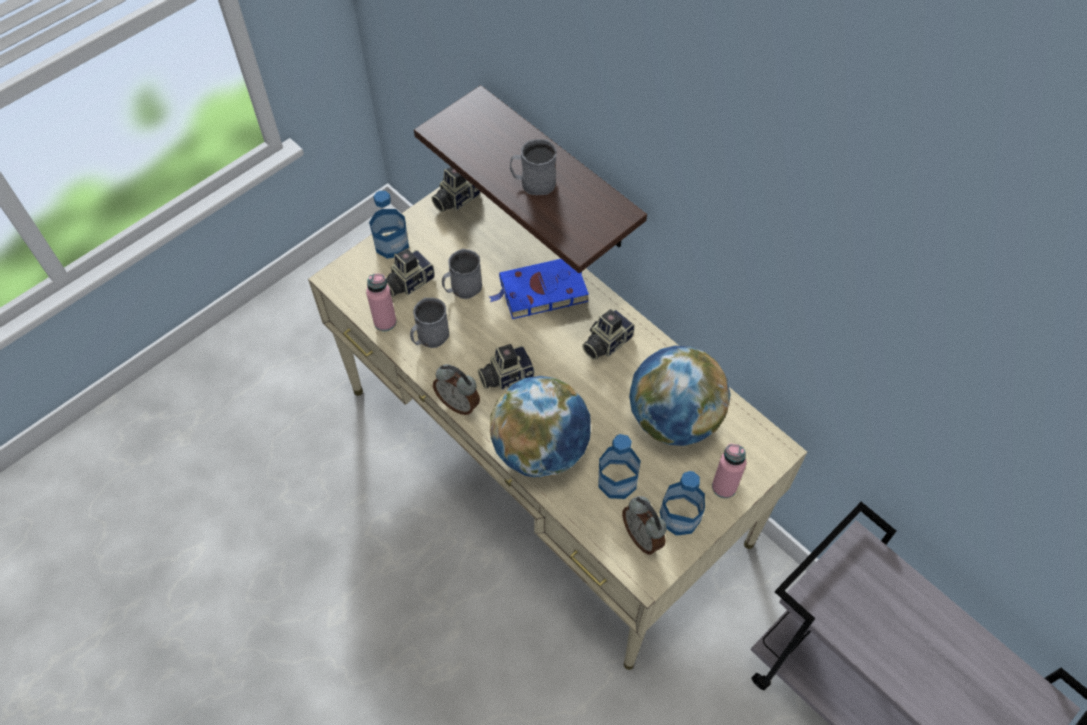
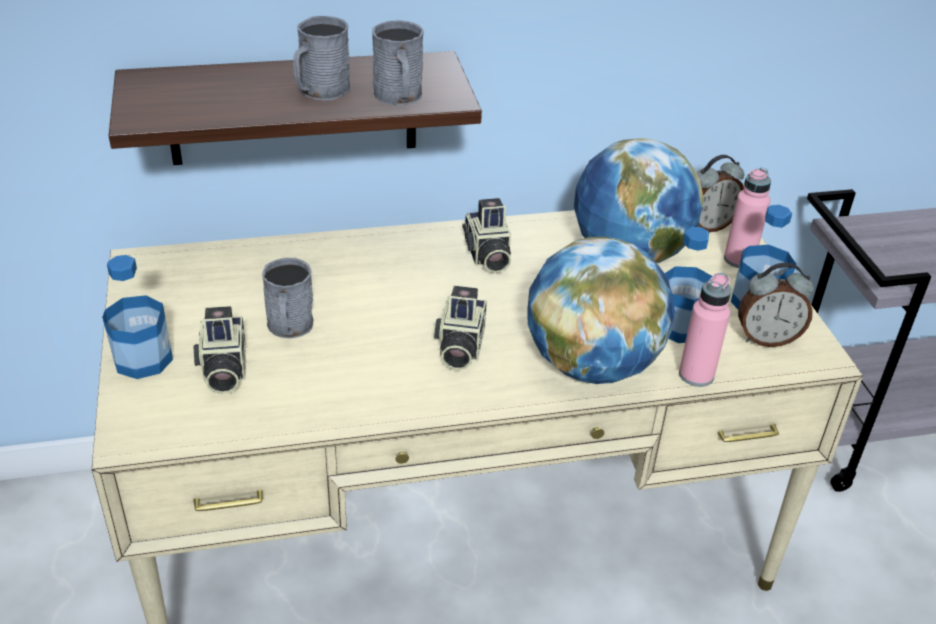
camera: 60 degrees left, 20 degrees down
pink bottle [366,274,397,331] -> pink bottle moved to [679,273,731,387]
grey mug [410,298,449,348] -> grey mug moved to [372,20,423,105]
camera [431,167,481,212] -> none
alarm clock [433,364,480,415] -> alarm clock moved to [696,155,744,232]
blue book [489,259,589,319] -> none

